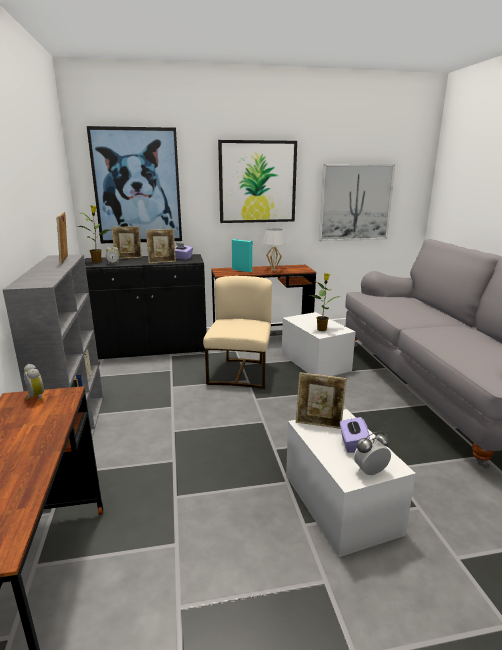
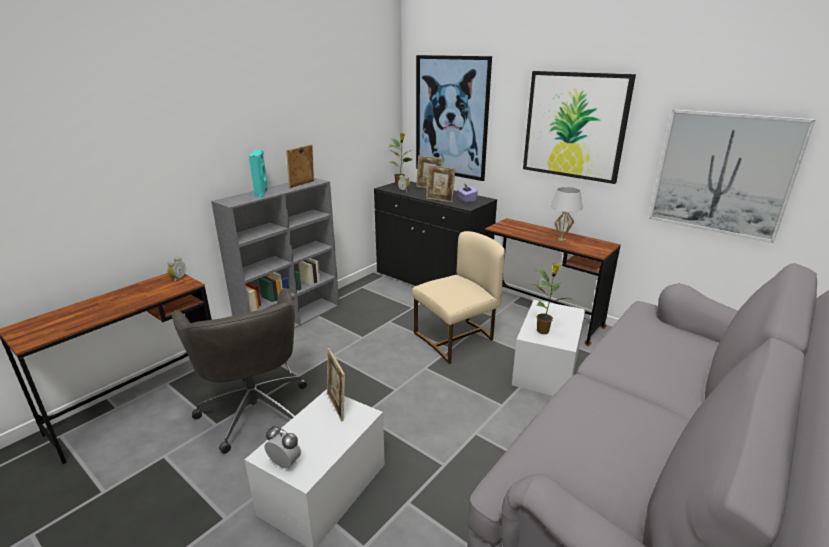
camera: 50 degrees right, 5 degrees up
turquoise speaker [232,239,253,272] -> turquoise speaker moved to [249,149,268,198]
purple tissue box [340,417,370,453] -> none
none -> grey office chair [171,288,307,454]

